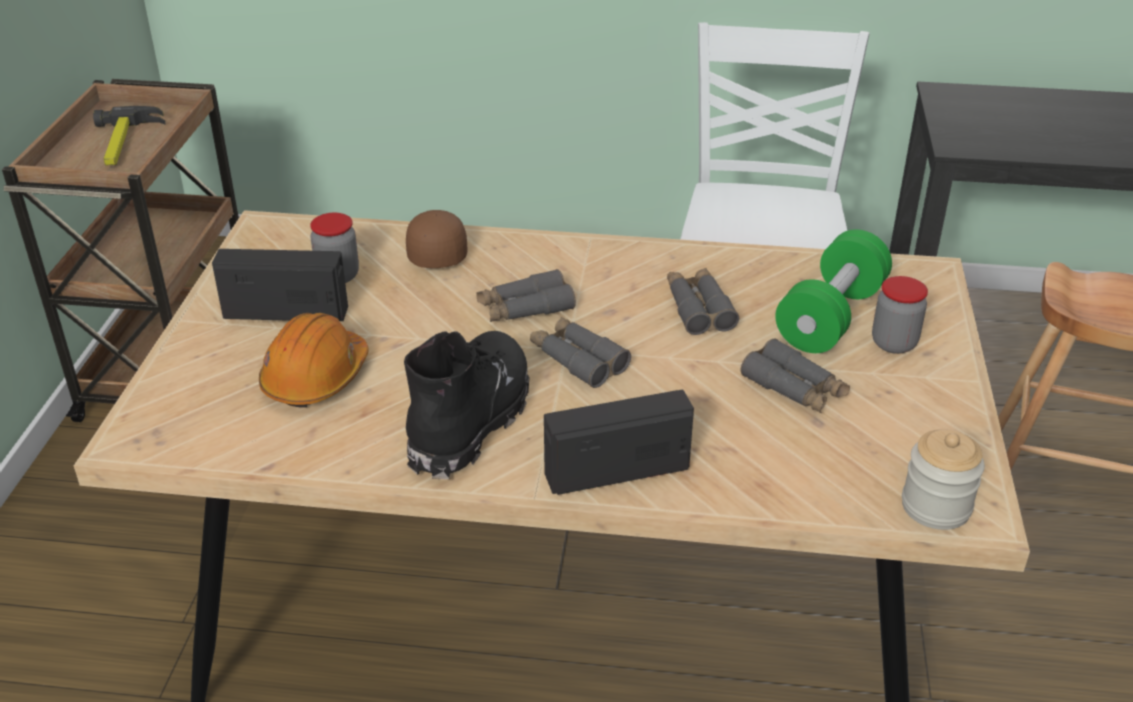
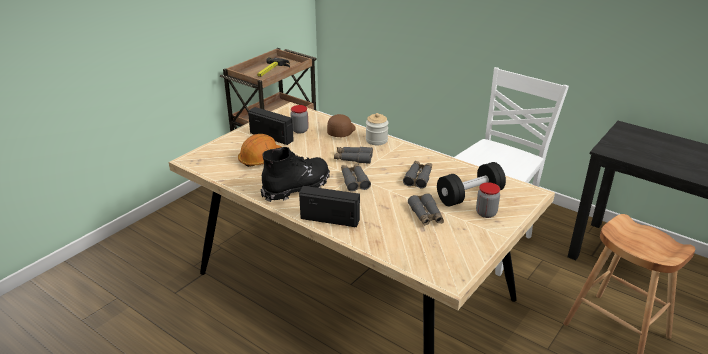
camera: 30 degrees right, 5 degrees down
green dumbbell [775,229,892,353] -> black dumbbell [437,162,506,207]
jar [902,429,985,530] -> jar moved to [366,113,388,145]

